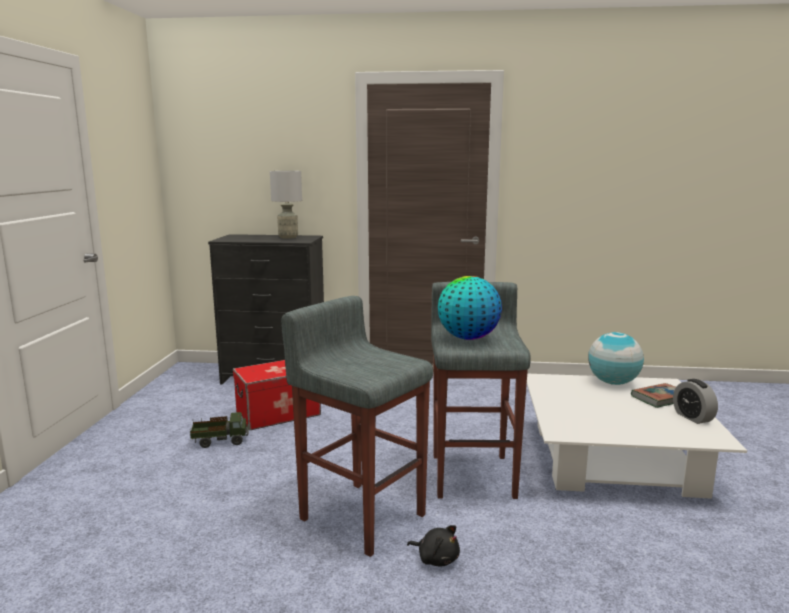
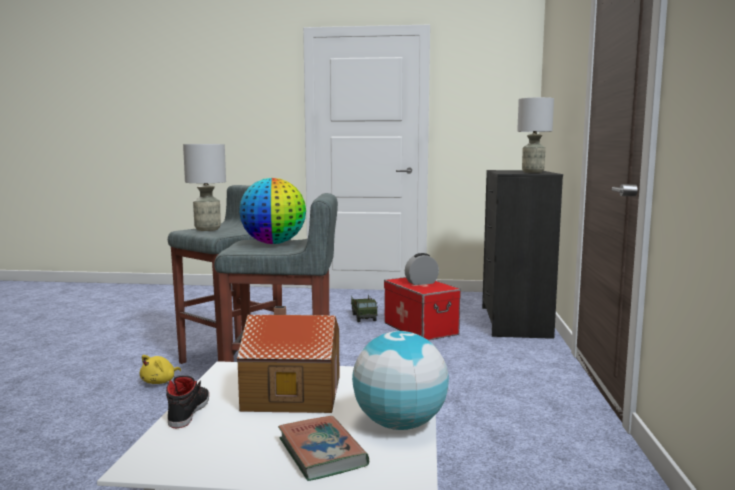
camera: 90 degrees right, 5 degrees down
black plush toy [407,525,460,566] -> yellow plush toy [140,355,181,384]
alarm clock [673,379,718,424] -> alarm clock moved to [405,253,439,285]
none -> black shoe [166,376,209,428]
none -> grey table lamp [183,144,226,231]
none -> toy house [237,306,339,413]

